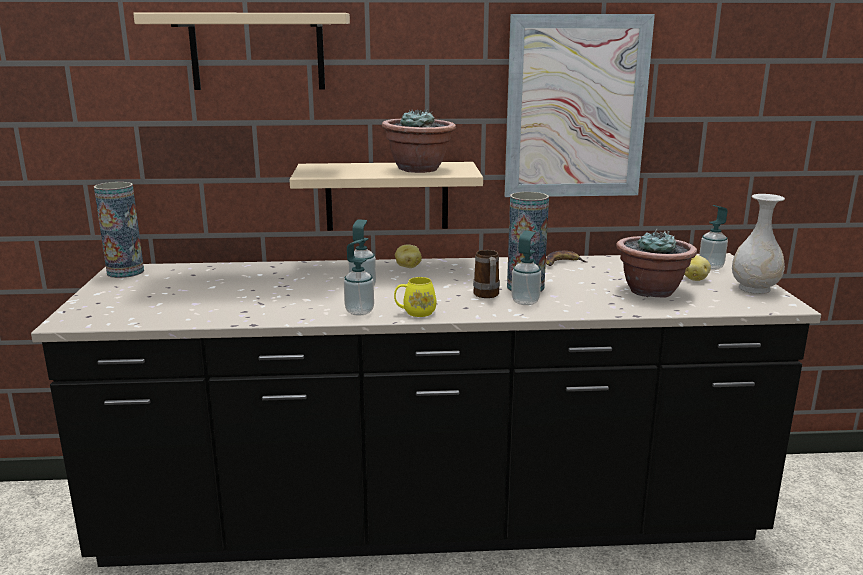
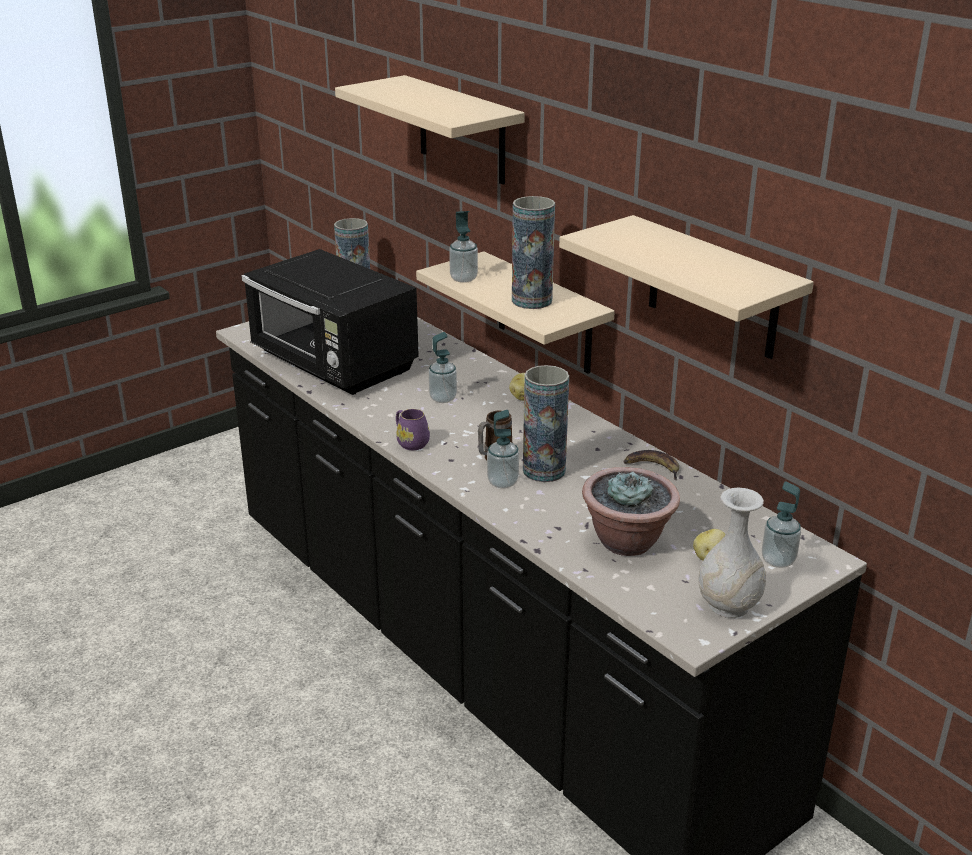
camera: 55 degrees right, 10 degrees up
soap dispenser [344,239,374,316] -> soap dispenser moved to [449,211,478,283]
potted plant [382,109,456,173] -> vase [512,196,555,309]
yellow mug [394,277,436,317] -> purple mug [396,409,430,450]
picture [505,14,655,197] -> beige shelf [559,215,814,359]
none -> black microwave [241,249,419,395]

